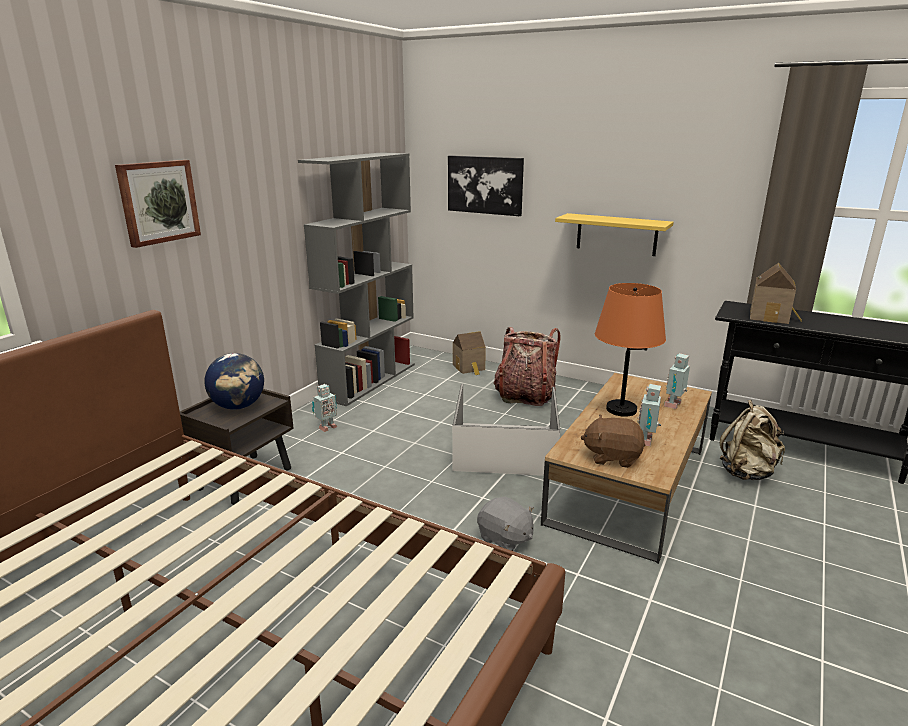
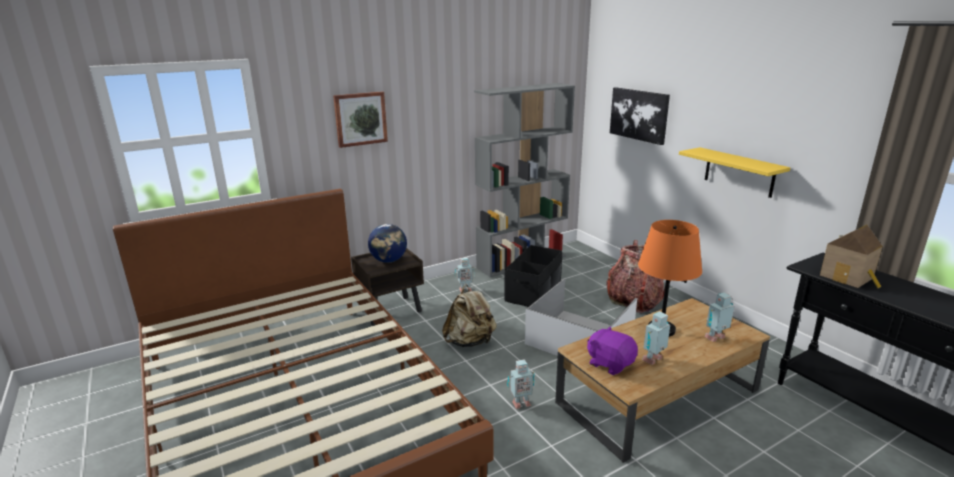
camera: 30 degrees right, 0 degrees up
toy house [453,331,486,375] -> none
grey plush toy [477,497,534,551] -> toy robot [507,359,534,409]
brown plush toy [581,414,645,468] -> purple plush toy [587,326,638,375]
beige backpack [720,400,785,480] -> beige backpack moved to [442,285,497,347]
none -> black storage box [504,245,562,307]

